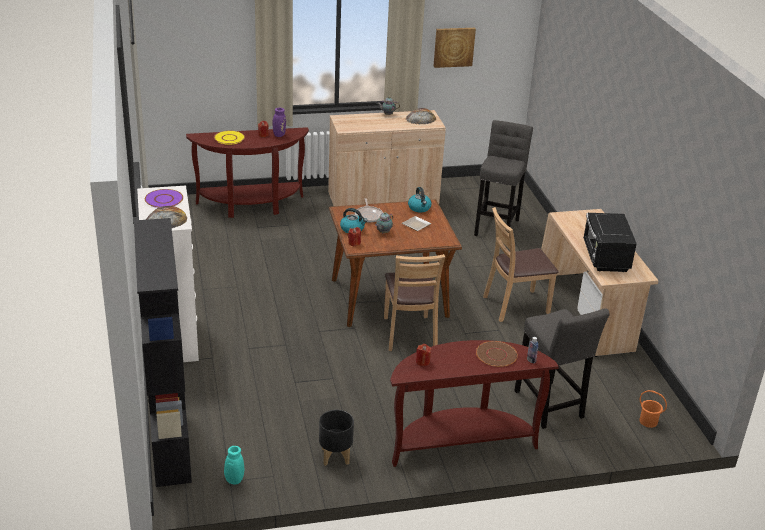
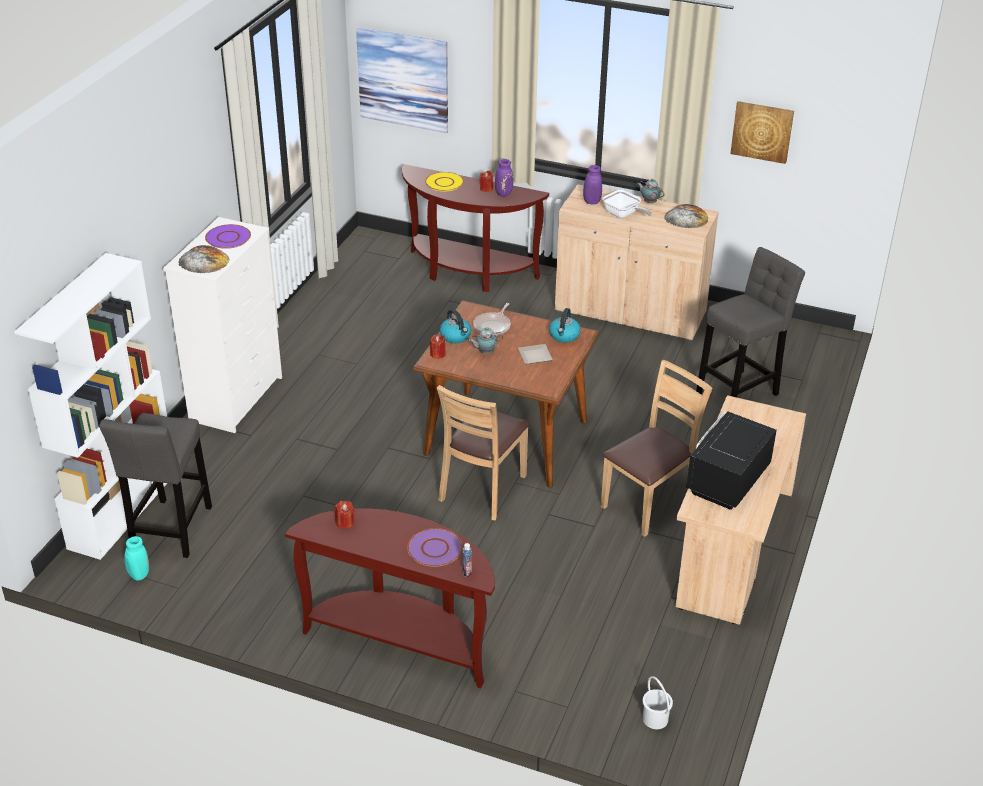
camera: 35 degrees right, 5 degrees up
black bookcase [134,218,192,487] -> white bookcase [14,253,167,560]
black planter [319,410,354,466] -> none
brown plate [476,341,518,367] -> purple plate [407,528,463,567]
brown chair [483,207,559,322] -> brown chair turned 120 degrees clockwise [601,360,713,537]
grey stool [514,308,610,429] -> grey stool moved to [100,413,212,558]
orange bucket [639,390,667,428] -> white bucket [642,676,673,729]
none -> picture [356,27,448,133]
none -> purple vase [583,165,602,204]
none -> frying pan [602,190,652,218]

